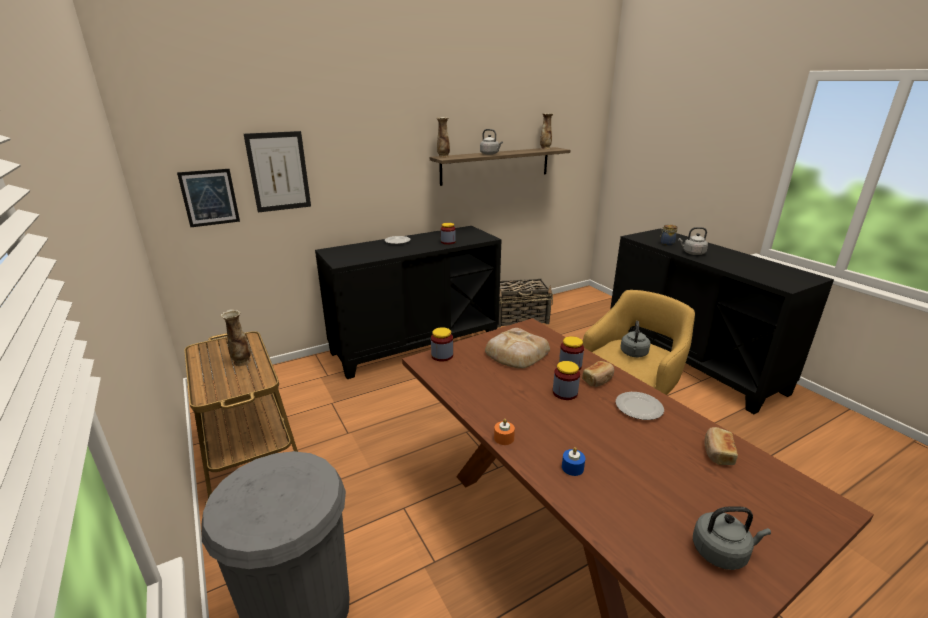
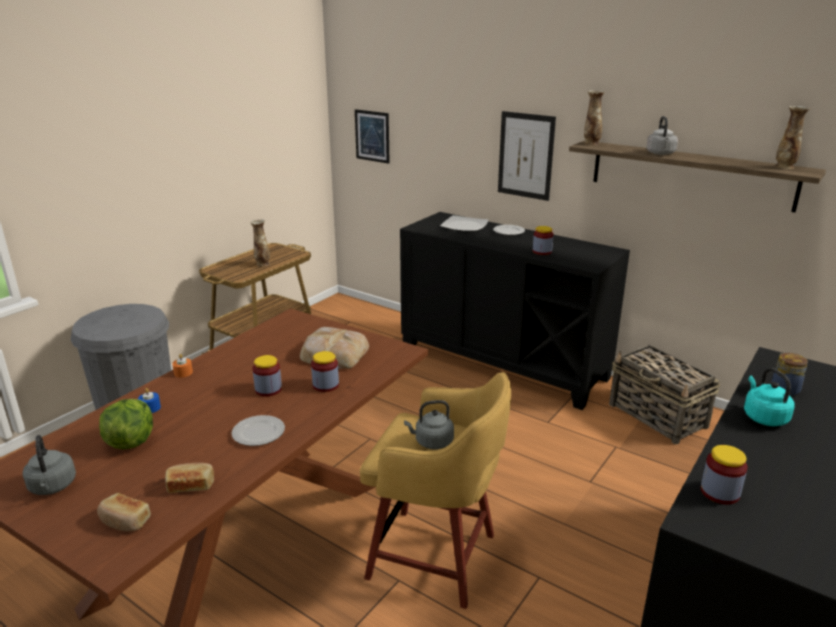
camera: 65 degrees right, 0 degrees up
picture [244,131,311,212] -> picture moved to [498,111,556,201]
jar [431,327,453,362] -> jar moved to [701,445,748,504]
bread [582,361,614,387] -> bread moved to [97,493,151,531]
grey kettle [678,227,708,255] -> turquoise kettle [744,368,795,426]
none -> lettuce [99,399,153,450]
none -> plate [440,215,489,232]

